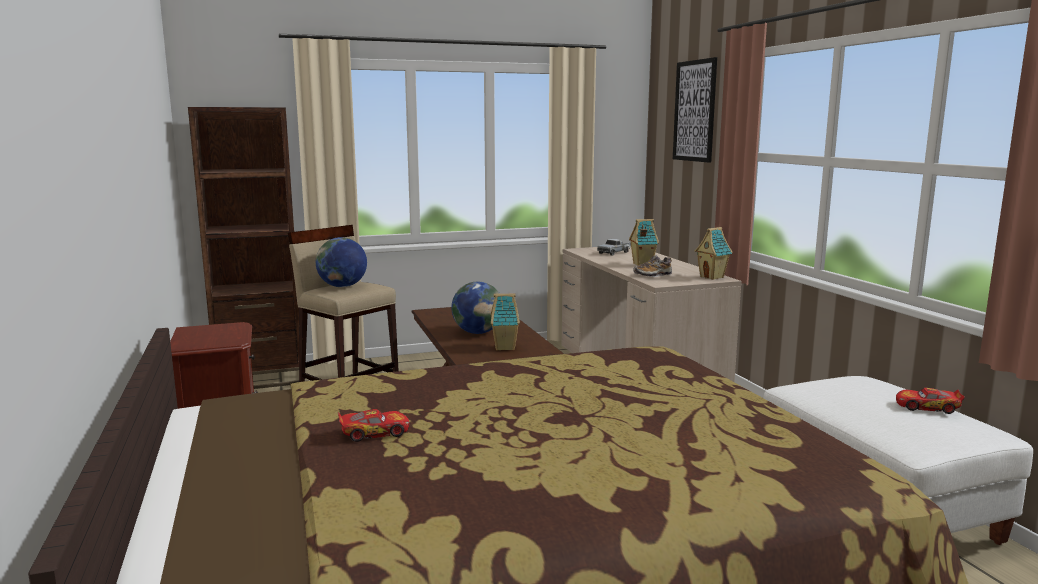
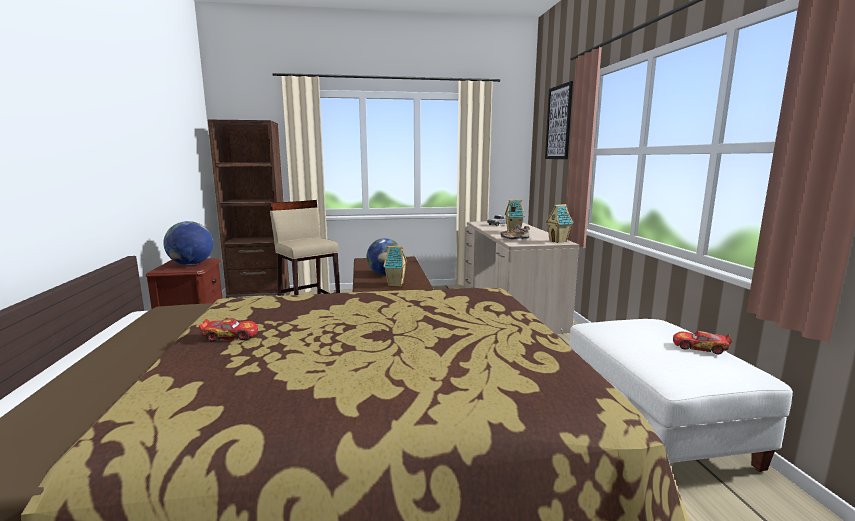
camera: 10 degrees right, 0 degrees up
globe [316,237,367,287] -> globe moved to [163,221,213,265]

